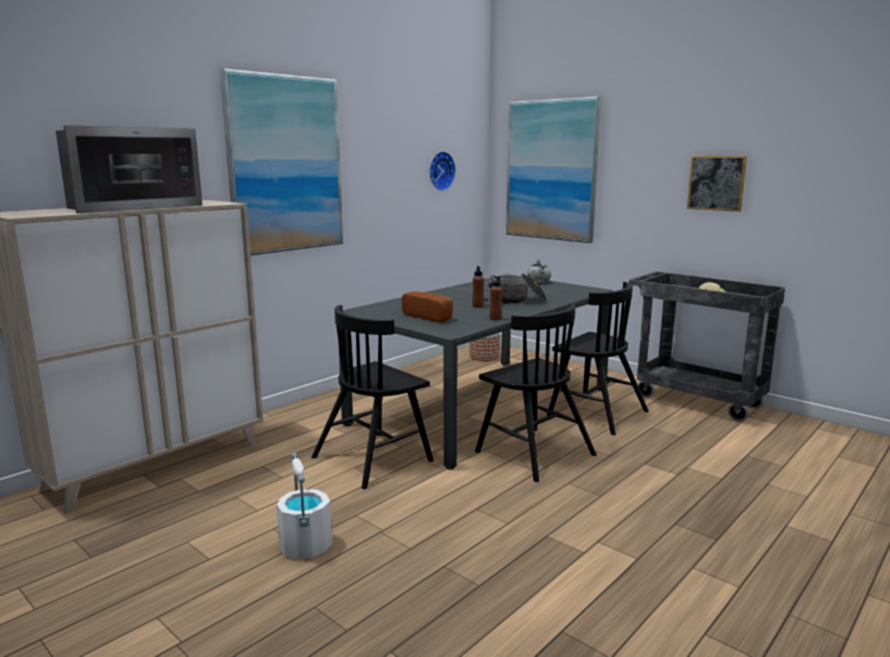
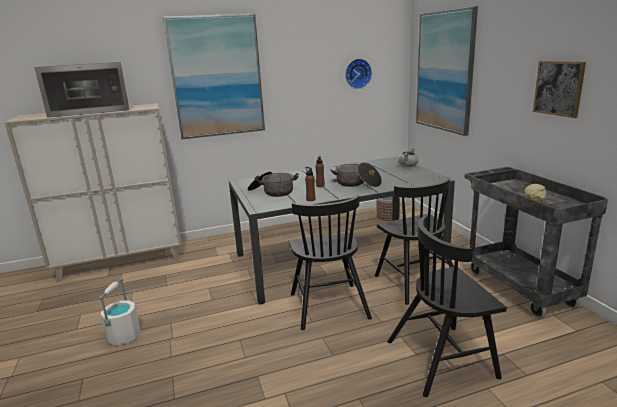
camera: 30 degrees right, 5 degrees up
black chair [311,305,434,489] -> black chair moved to [387,216,507,397]
bread [402,292,453,322] -> cooking pot [248,172,299,197]

